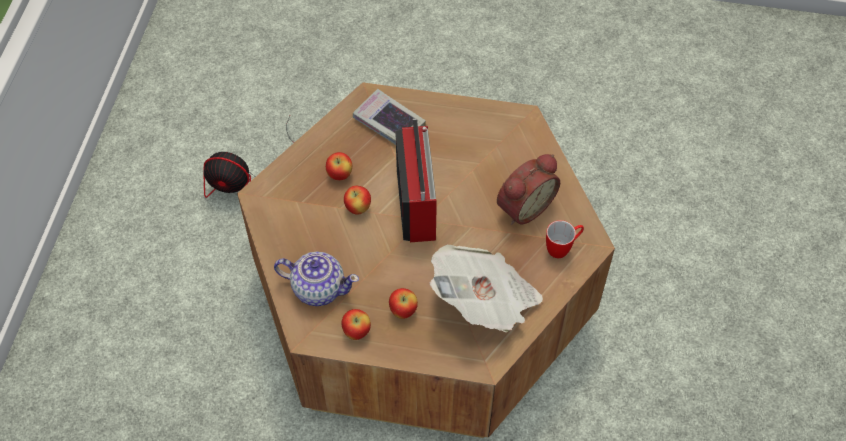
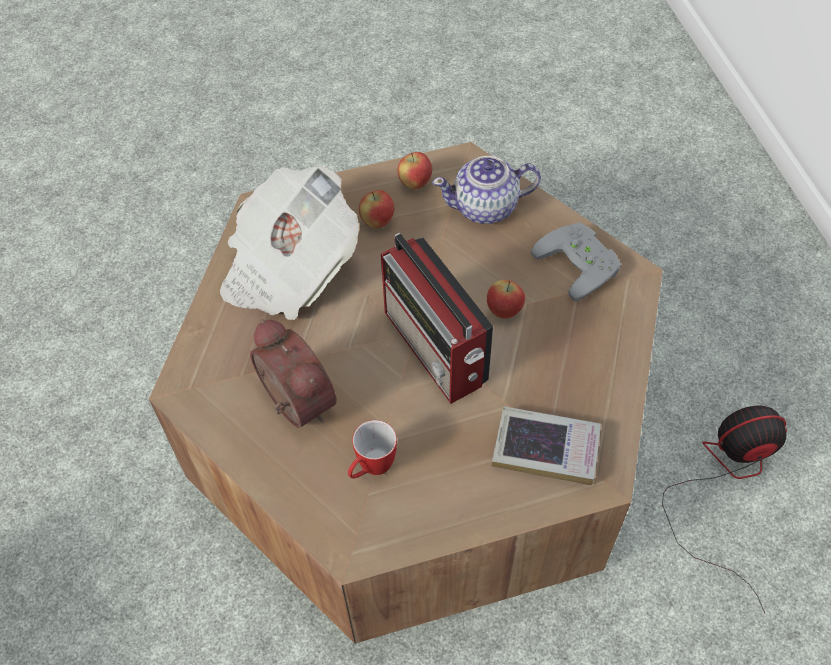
camera: 155 degrees right, 0 degrees up
apple [326,152,352,180] -> none
alarm clock [497,154,560,225] -> alarm clock turned 120 degrees clockwise [250,319,337,428]
mug [546,220,584,258] -> mug moved to [348,420,397,478]
none -> grey game controller [531,222,621,301]

